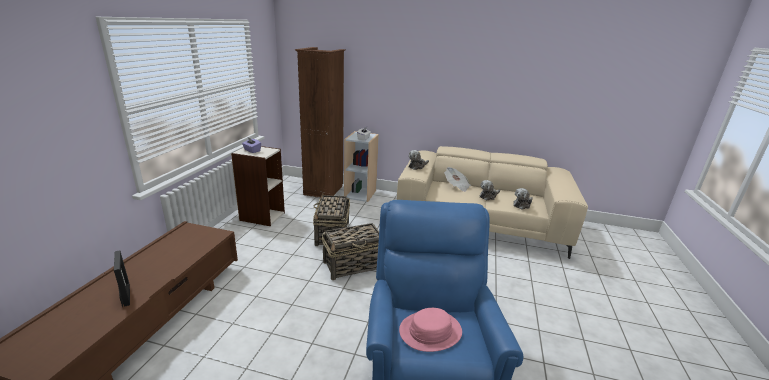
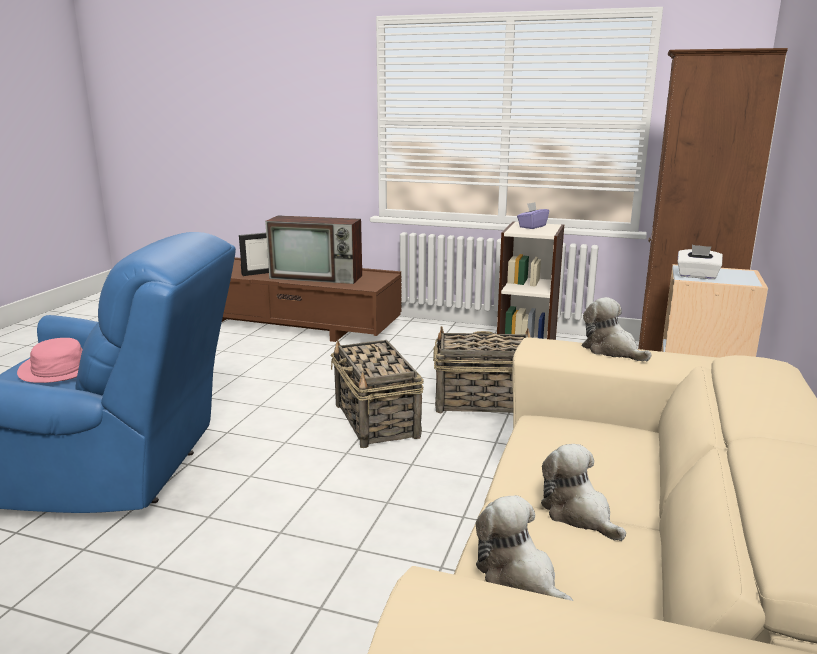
camera: 95 degrees right, 5 degrees down
newspaper [444,167,471,192] -> none
none -> television [265,216,362,284]

